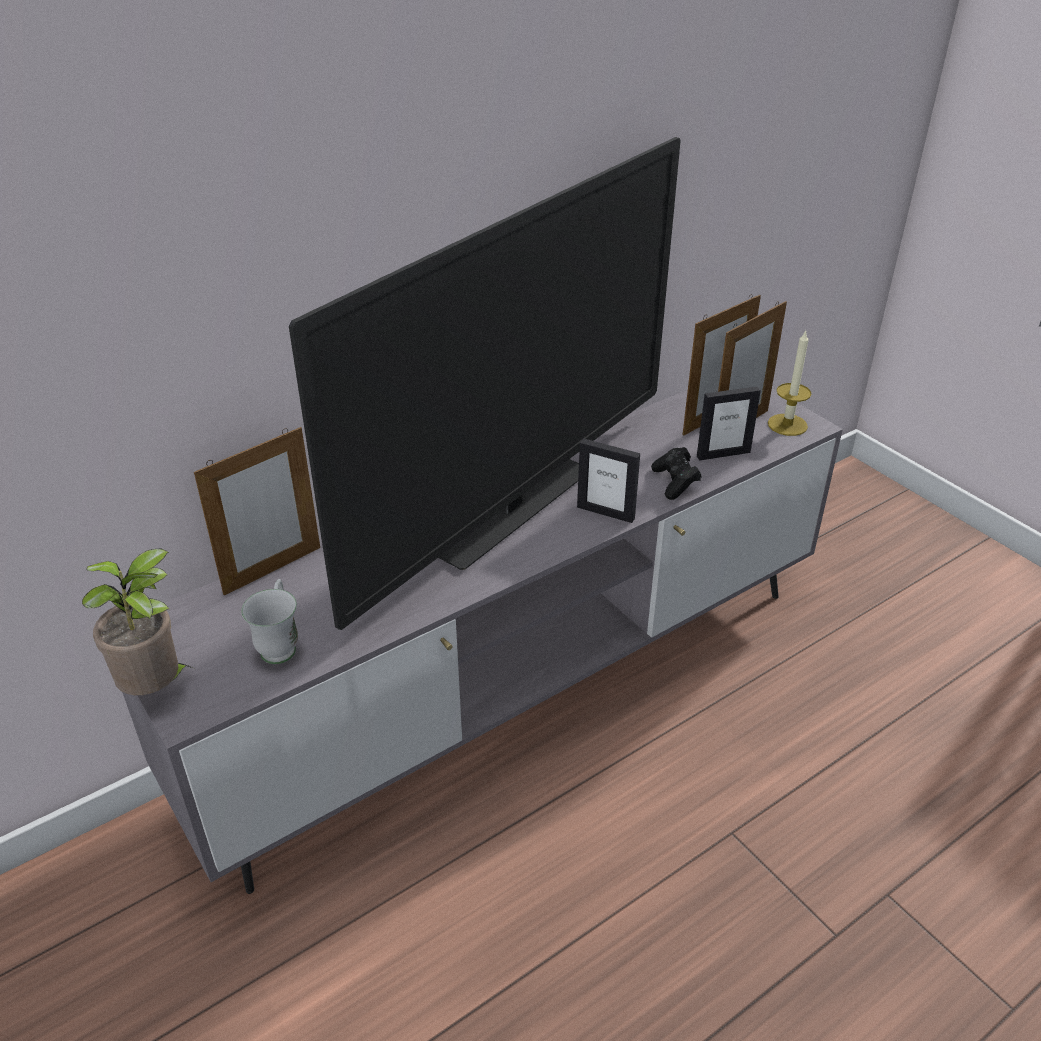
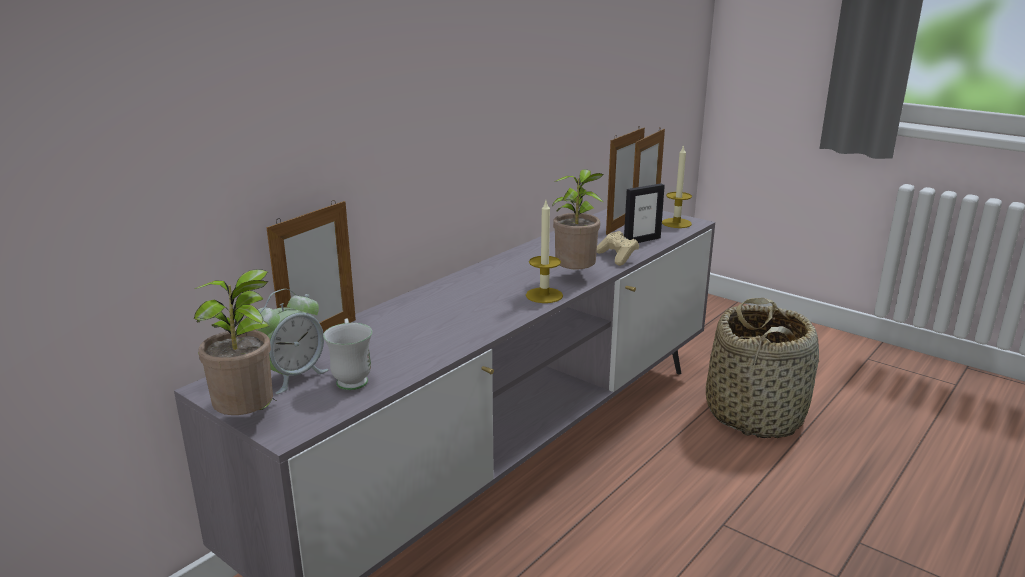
camera: 15 degrees left, 15 degrees down
television [289,137,681,630] -> none
picture frame [577,438,640,523] -> potted plant [552,169,604,269]
black game controller [651,447,702,500] -> beige game controller [597,231,639,266]
none -> alarm clock [256,289,329,394]
none -> candle [526,201,563,303]
none -> basket [706,298,819,438]

